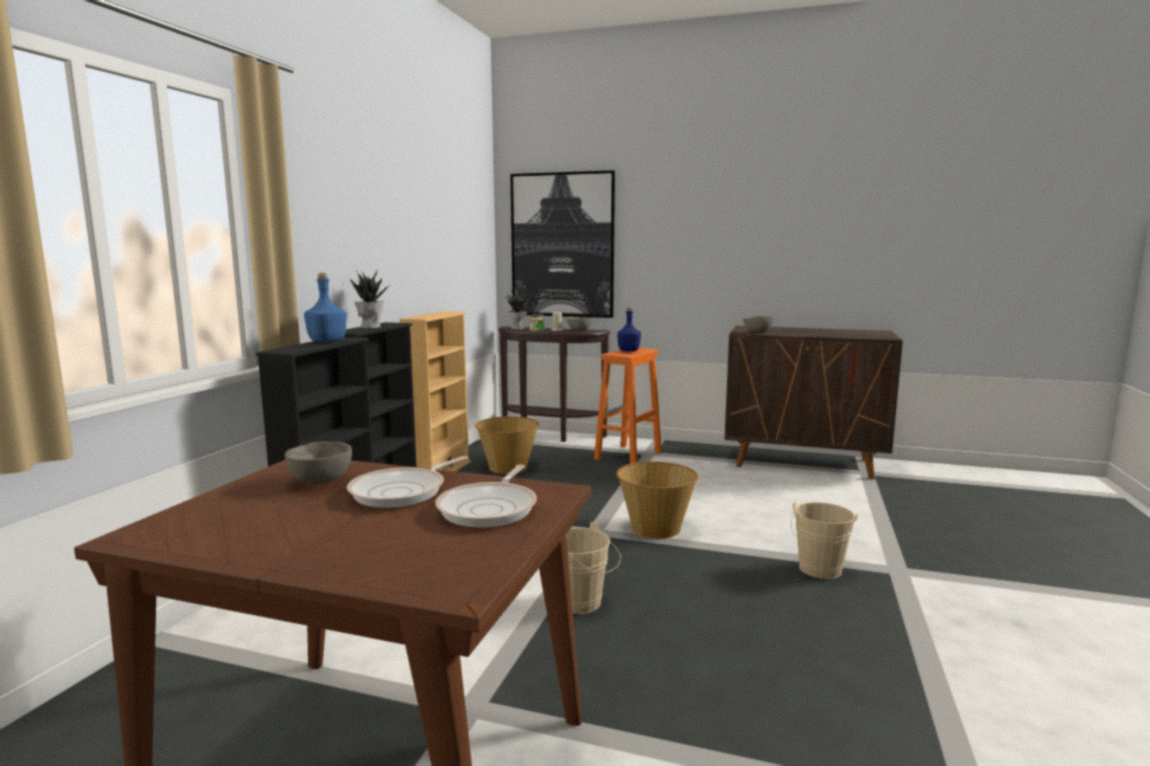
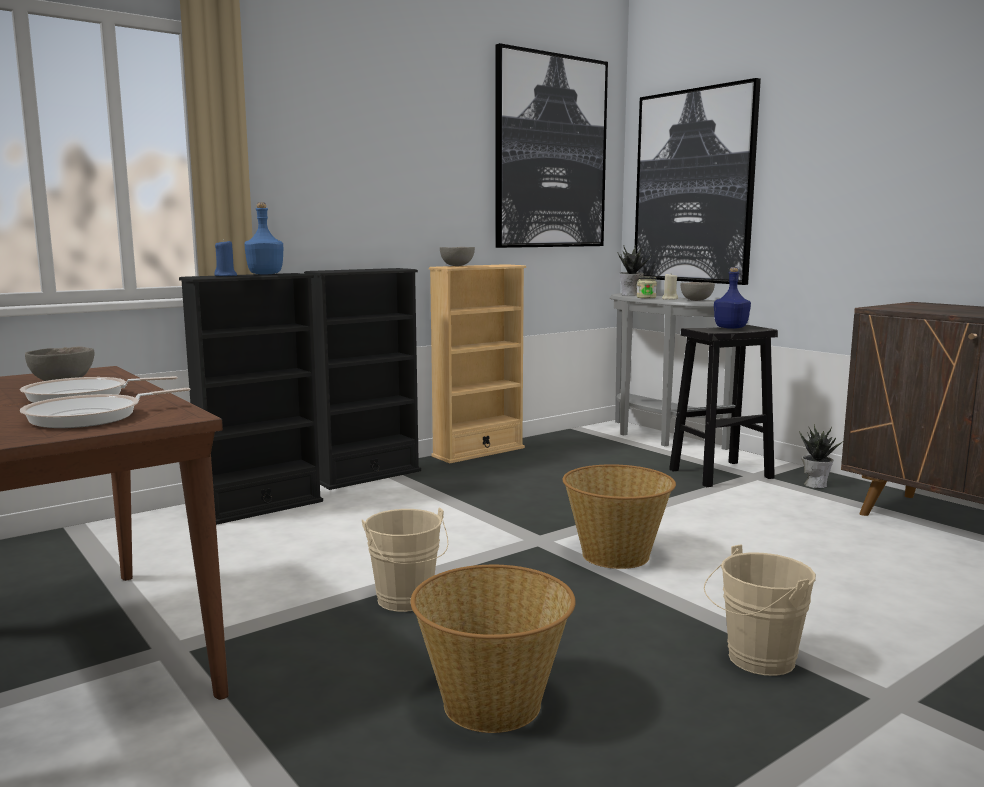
camera: 35 degrees right, 0 degrees up
potted plant [350,270,391,328] -> potted plant moved to [799,424,843,488]
basket [475,416,539,474] -> basket moved to [411,565,576,733]
brown console table [498,326,611,442] -> grey console table [610,293,736,450]
orange stool [594,348,662,464] -> black stool [669,325,778,487]
grey bowl [743,316,774,333] -> grey bowl moved to [440,247,475,266]
none -> blue candle [214,239,237,276]
none -> picture [496,43,608,248]

